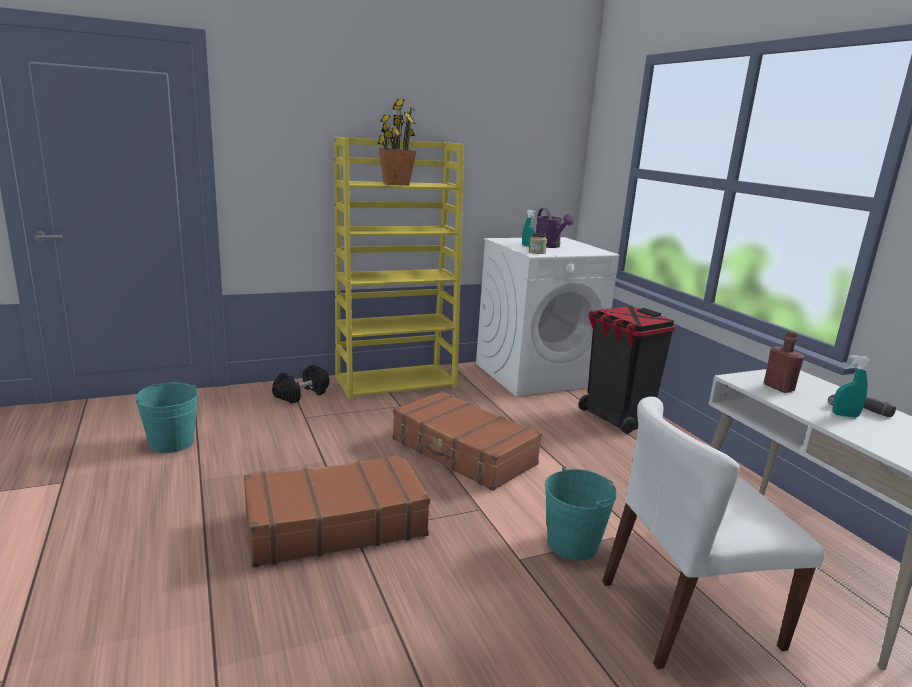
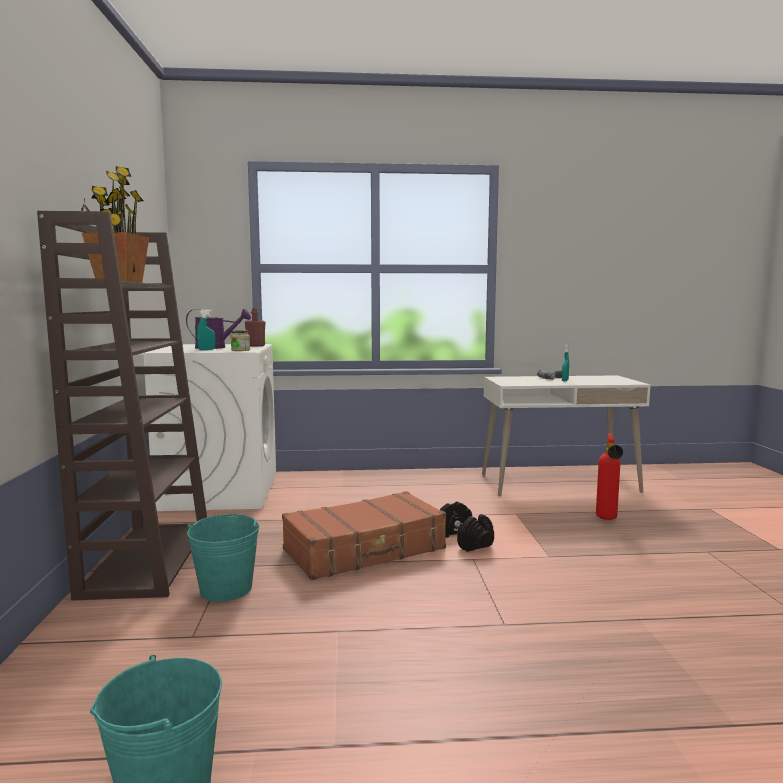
camera: 70 degrees left, 10 degrees down
brown suitcase [244,454,430,567] -> none
black dumbbell [272,365,329,403] -> black dumbbell moved to [440,502,494,552]
yellow bookcase [334,137,464,400] -> brown bookcase [37,211,207,601]
turquoise bucket [545,467,617,561] -> turquoise bucket moved to [187,514,259,602]
black trash can [579,306,676,434] -> none
white chair [602,397,825,669] -> fire extinguisher [596,433,623,520]
red bottle [764,331,804,393] -> red bottle moved to [245,308,265,346]

